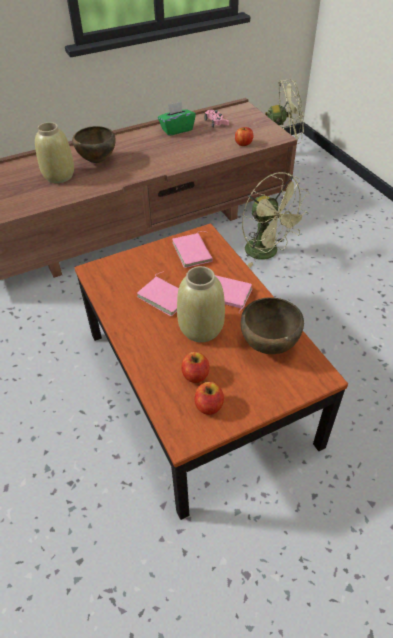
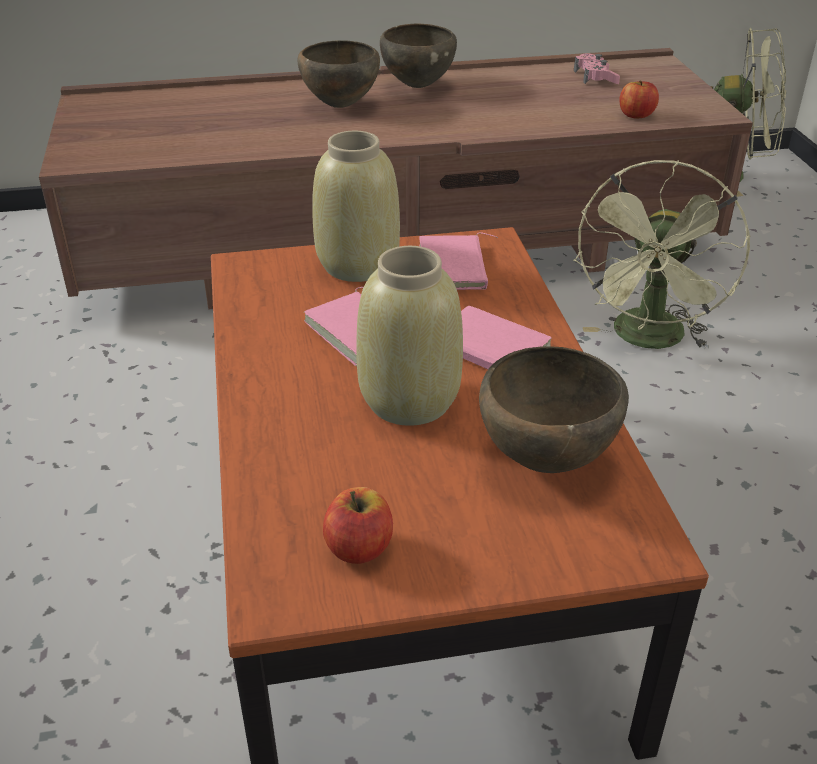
camera: 15 degrees right, 10 degrees down
beige vase [35,122,74,183] -> beige vase moved to [312,131,400,282]
green tissue box [158,102,196,136] -> none
apple [182,352,210,383] -> none
green fan [242,172,309,268] -> green fan turned 45 degrees clockwise [573,160,751,349]
none -> brown bowl [380,23,457,88]

